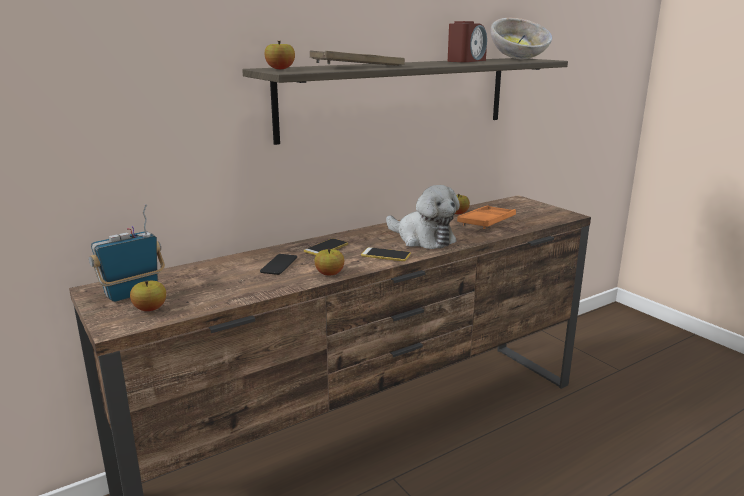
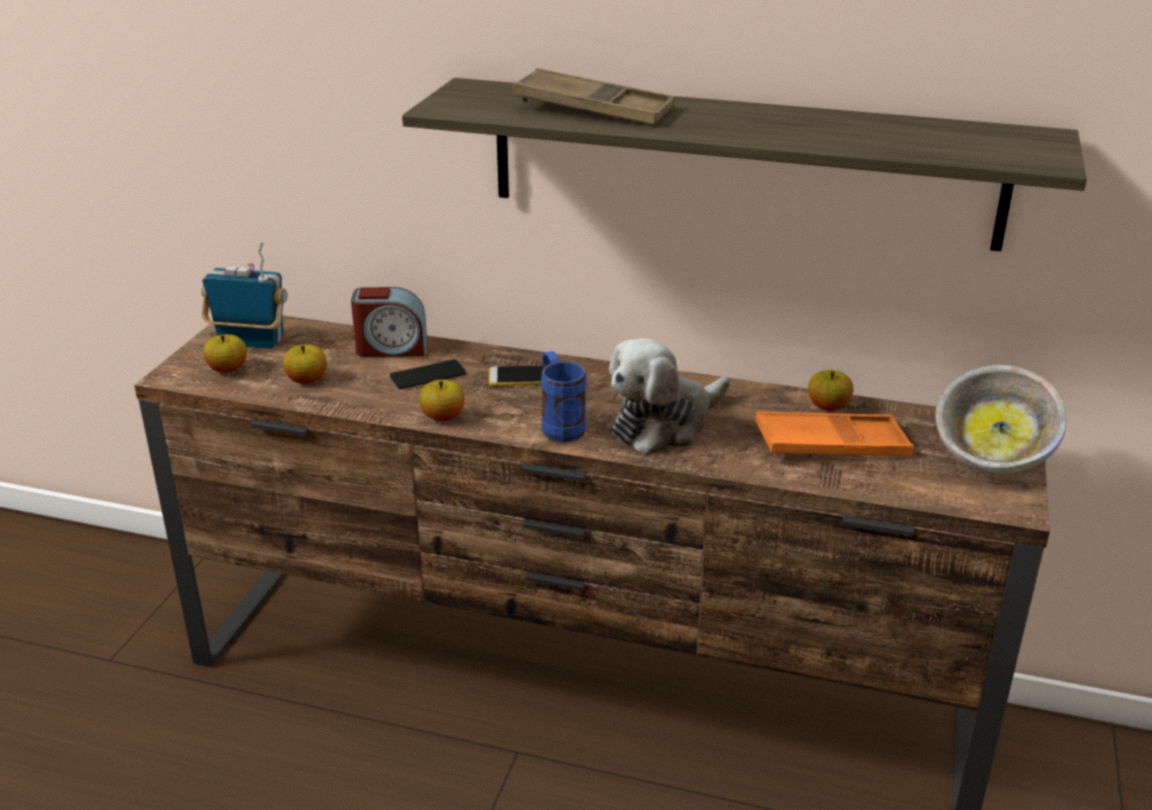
camera: 50 degrees right, 10 degrees up
apple [264,41,295,69] -> apple moved to [283,345,327,384]
phone [361,247,411,261] -> blue mug [541,351,586,442]
plush toy [386,185,460,249] -> plush toy turned 45 degrees clockwise [609,338,730,455]
alarm clock [448,21,487,63] -> alarm clock moved to [351,287,427,357]
bowl [490,18,552,59] -> bowl moved to [935,365,1067,474]

